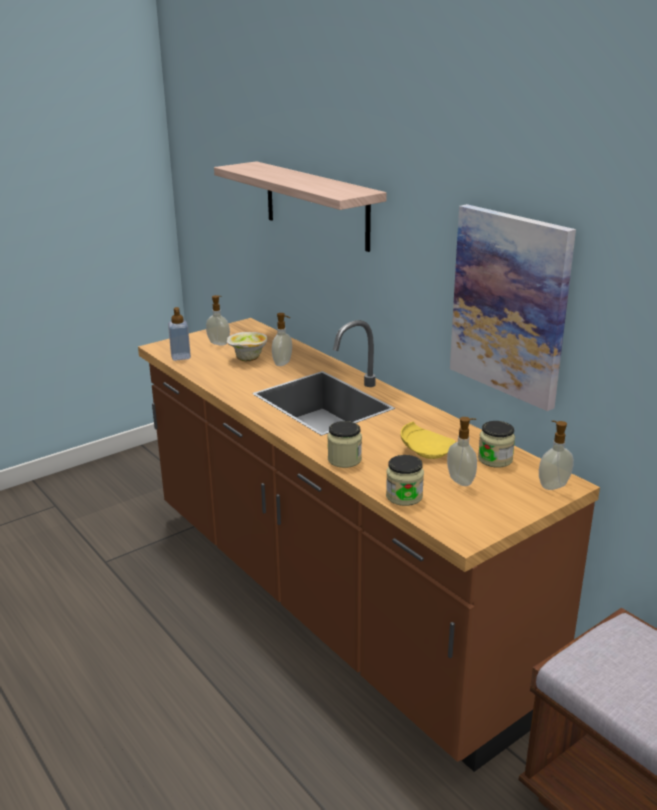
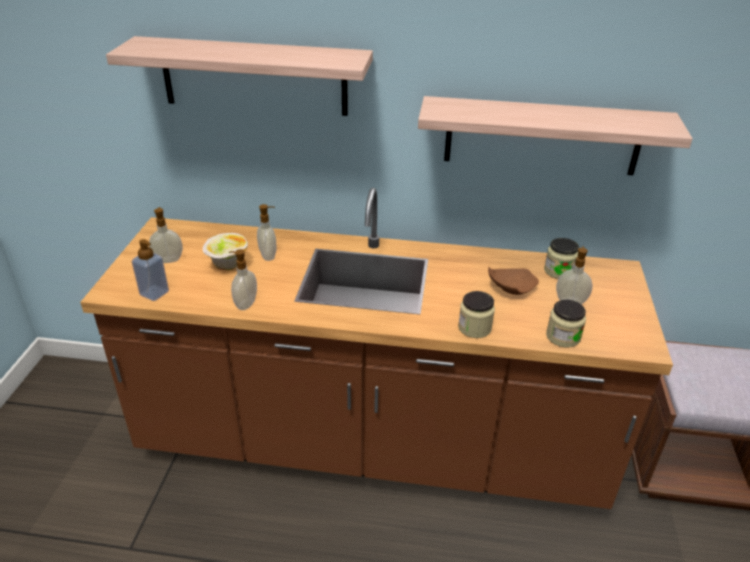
camera: 45 degrees left, 10 degrees up
yellow plate [401,422,456,459] -> brown plate [488,267,539,295]
picture [450,204,576,411] -> shelf [418,96,693,175]
soap dispenser [539,421,574,490] -> soap dispenser moved to [229,249,257,310]

